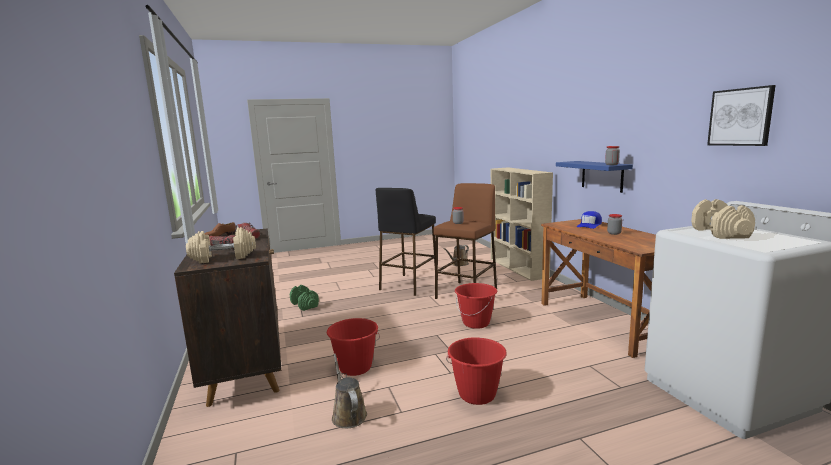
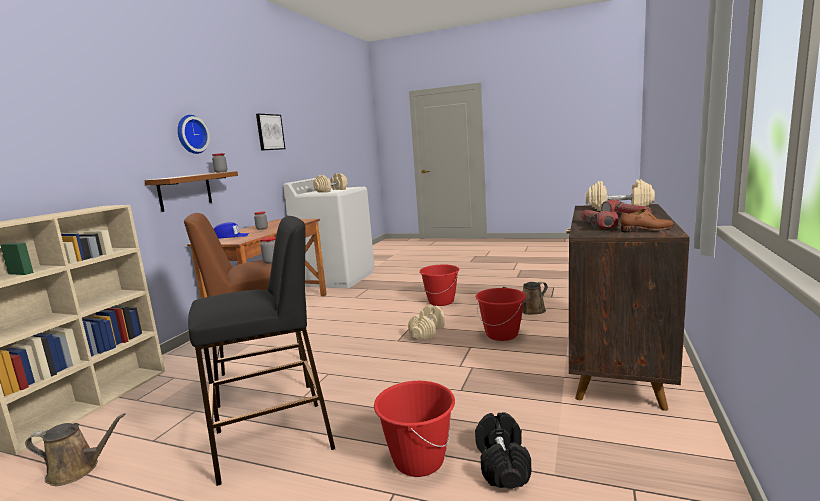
camera: 140 degrees left, 0 degrees up
green dumbbell [290,285,319,311] -> black dumbbell [475,412,531,489]
brown watering can [332,353,367,428] -> brown watering can turned 45 degrees clockwise [503,282,548,315]
red bucket [455,283,497,329] -> red bucket moved to [374,381,455,477]
blue shelf [556,161,633,193] -> brown shelf [145,171,238,212]
none -> wall clock [178,115,210,154]
none -> beige dumbbell [408,305,445,340]

